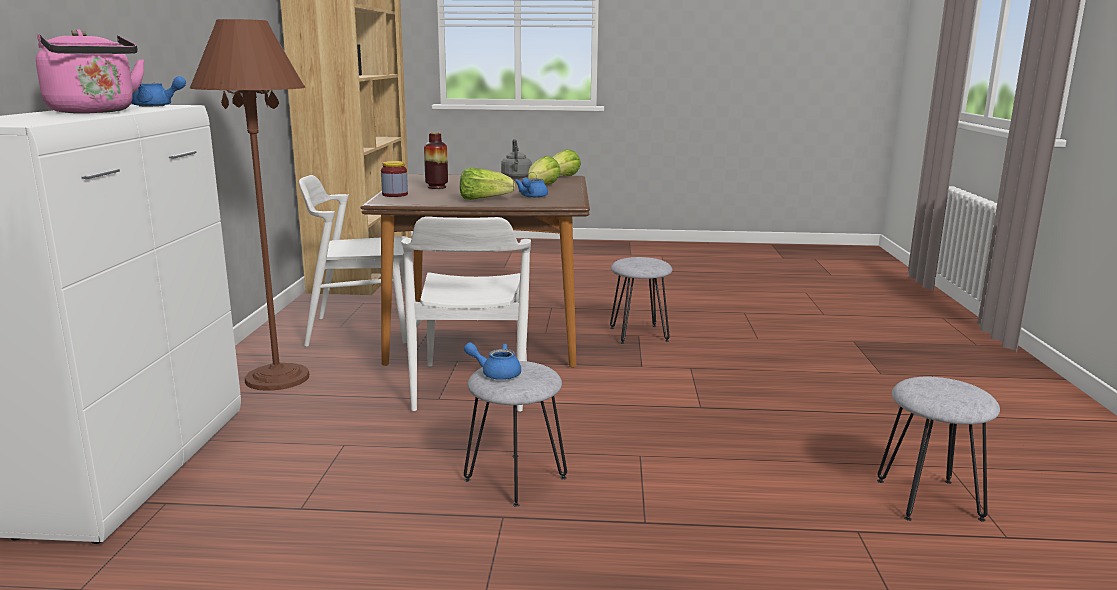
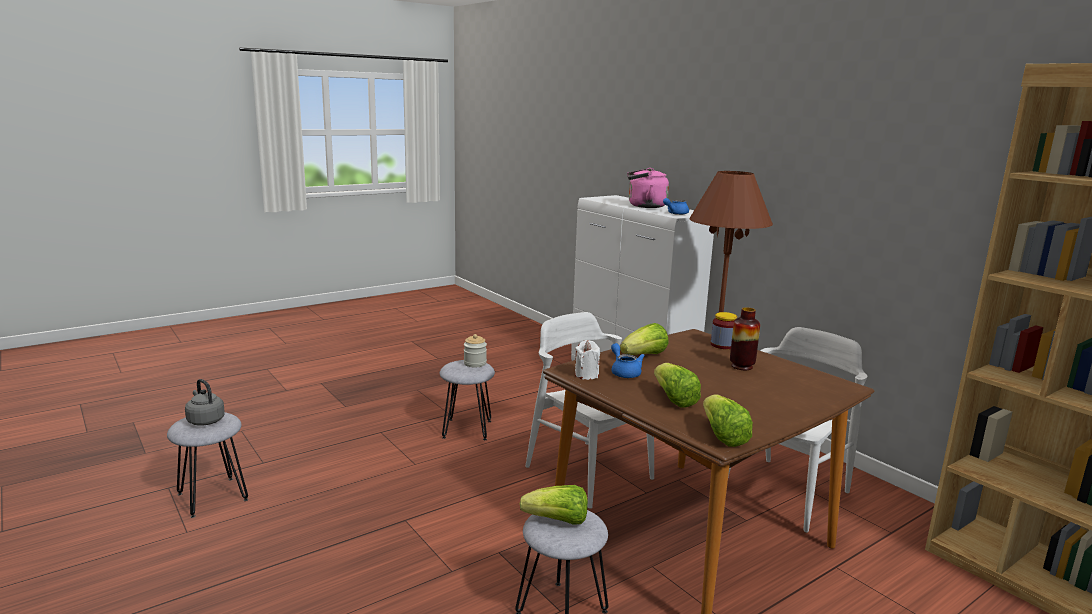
camera: 140 degrees right, 0 degrees up
blue teapot [464,342,521,380] -> jar [464,334,487,367]
grey kettle [501,139,532,179] -> grey kettle moved to [185,379,225,426]
none -> lettuce [520,485,588,525]
none -> white candle [575,340,600,380]

